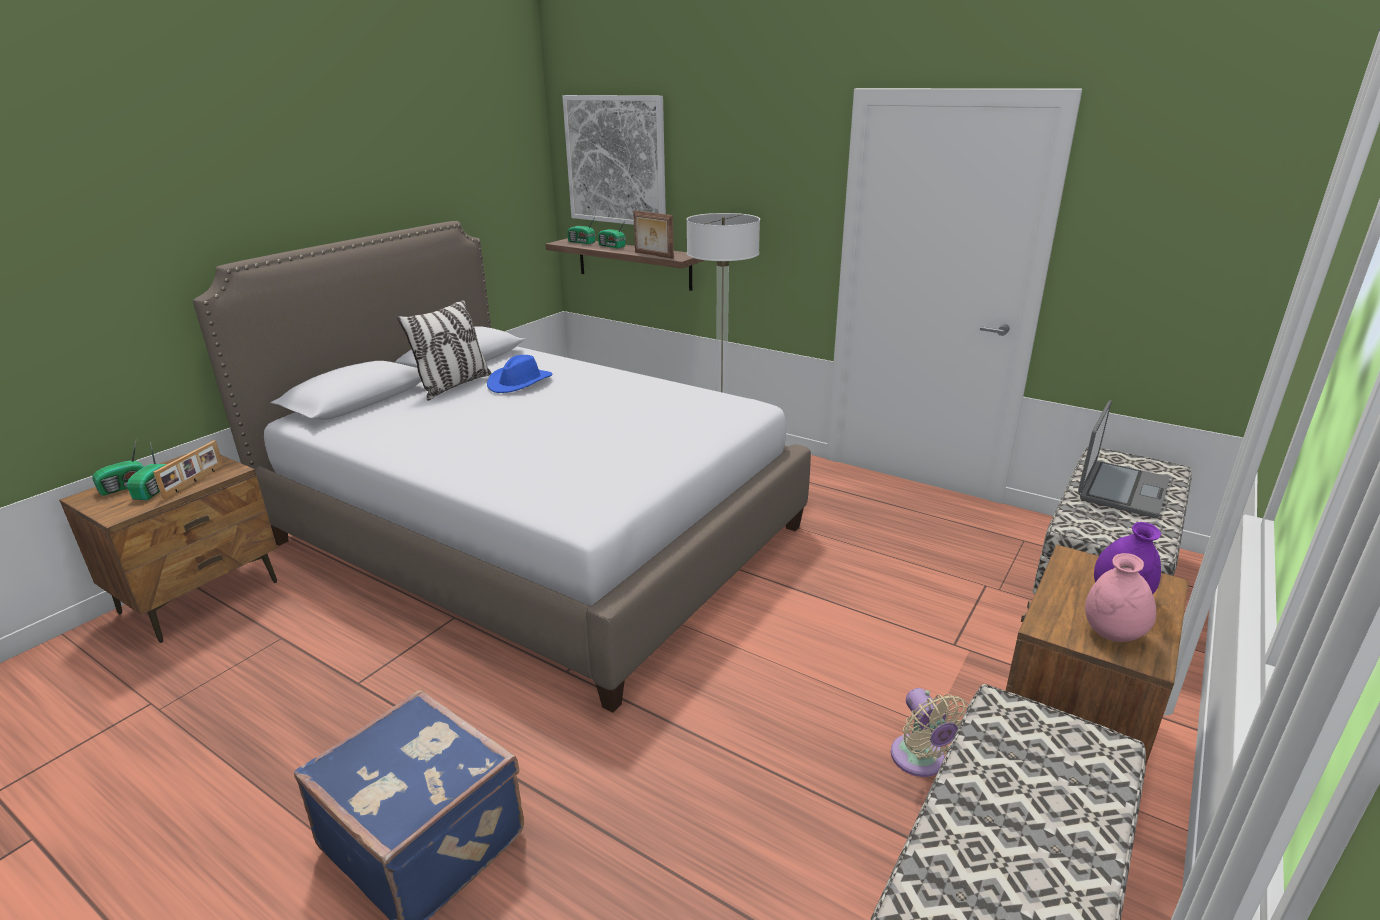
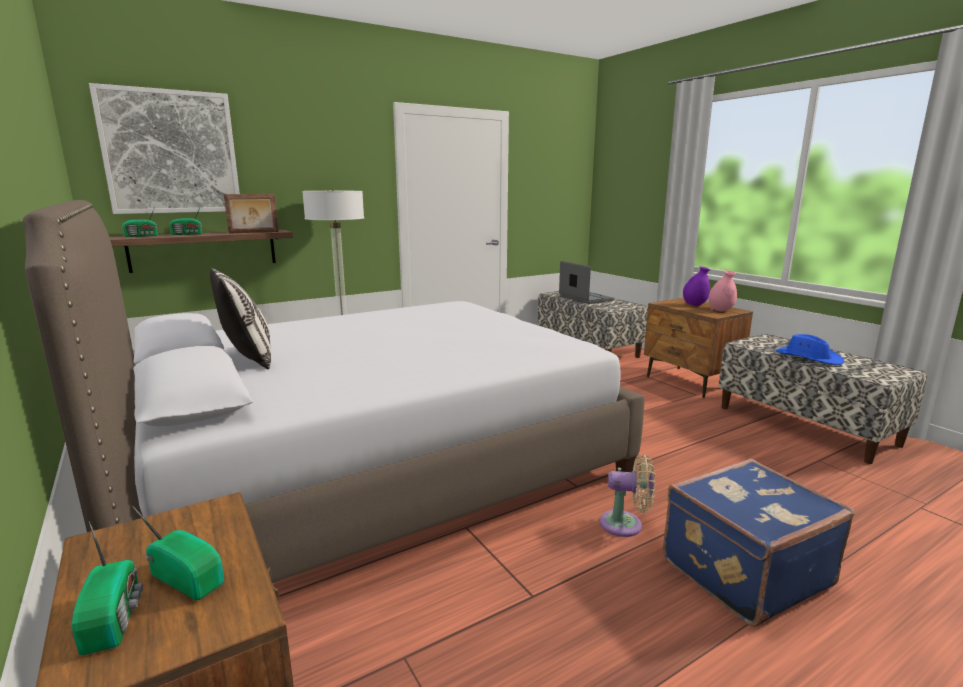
camera: 65 degrees left, 10 degrees down
picture frame [153,440,223,499] -> none
blue hat [487,355,553,393] -> blue hat moved to [775,334,844,365]
beige fan [891,688,969,777] -> beige fan moved to [600,455,655,537]

